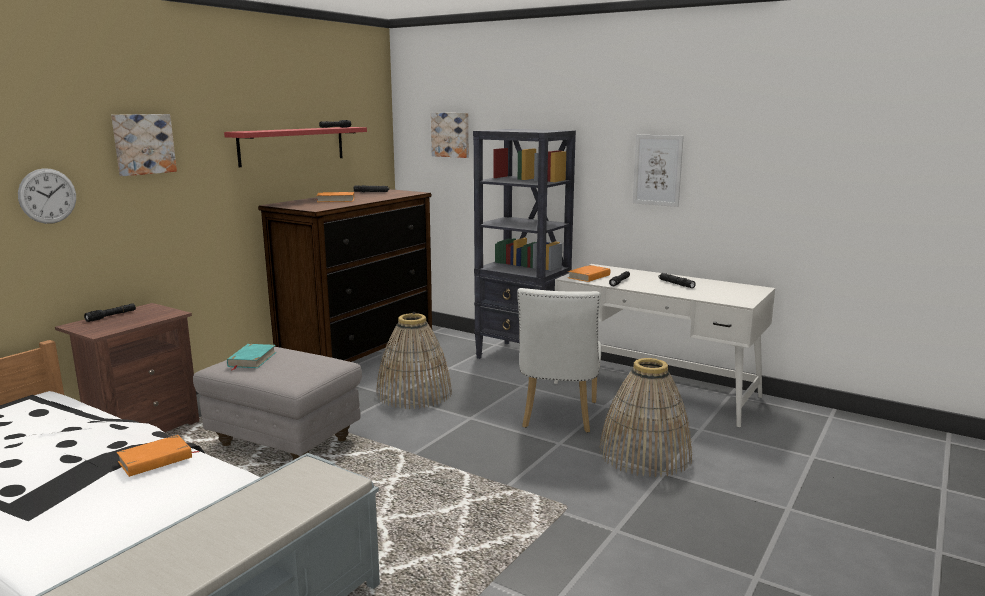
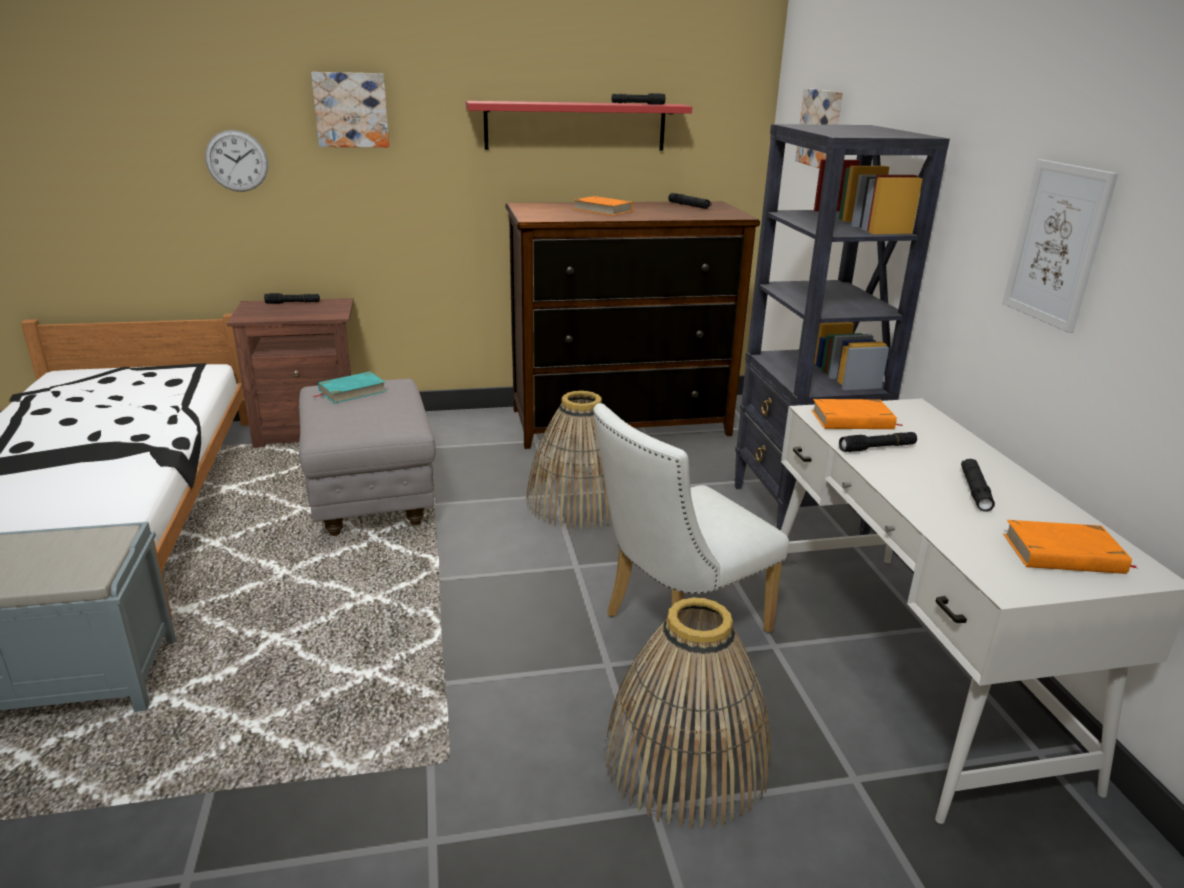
camera: 45 degrees right, 10 degrees up
orange book [117,435,199,477] -> orange book moved to [1003,520,1137,574]

